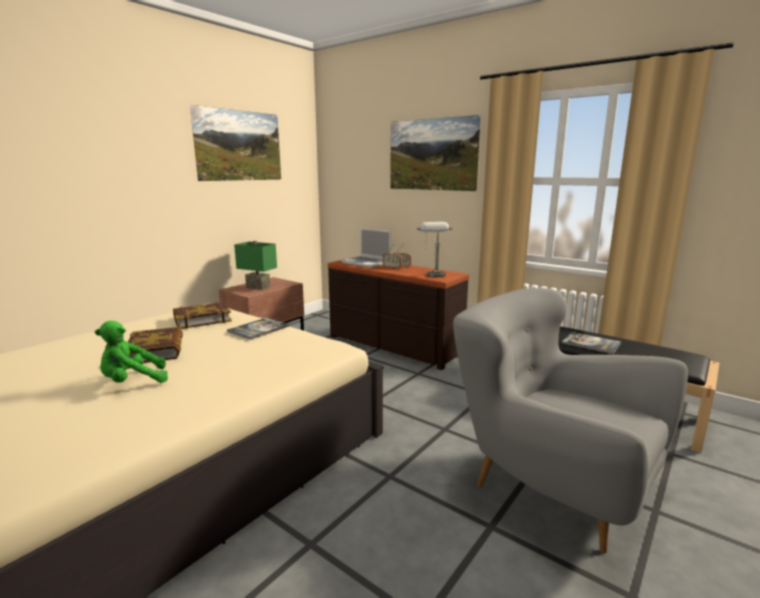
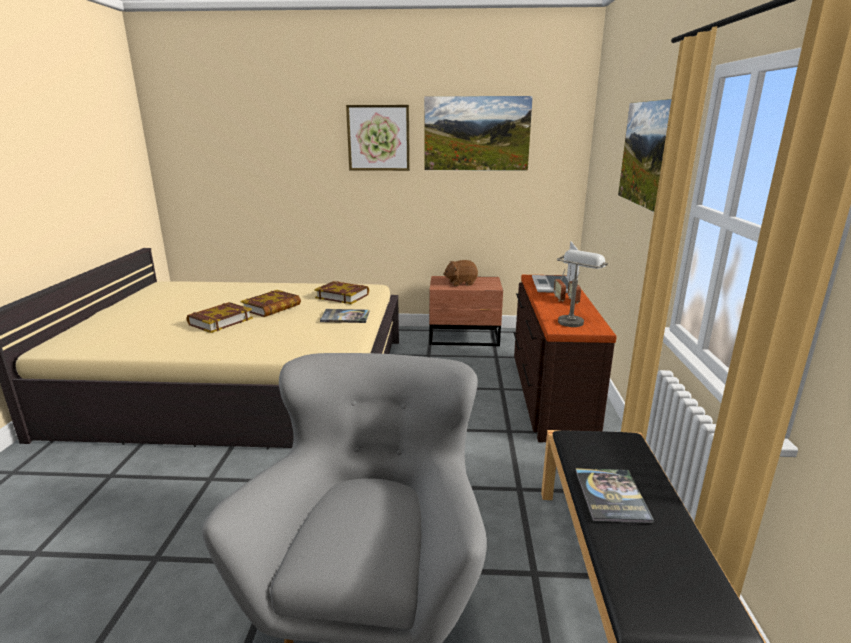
camera: 55 degrees right, 5 degrees up
green plush toy [95,321,168,383] -> book [186,302,253,333]
green table lamp [234,241,277,290] -> brown plush toy [443,260,478,286]
none -> picture [346,105,410,171]

